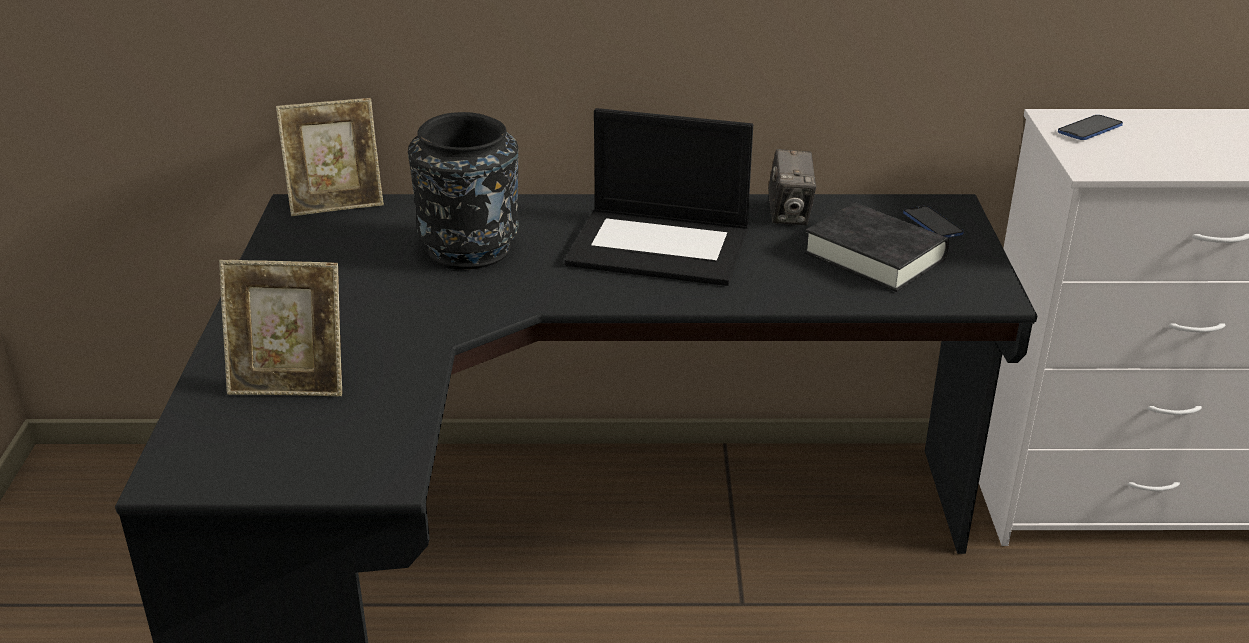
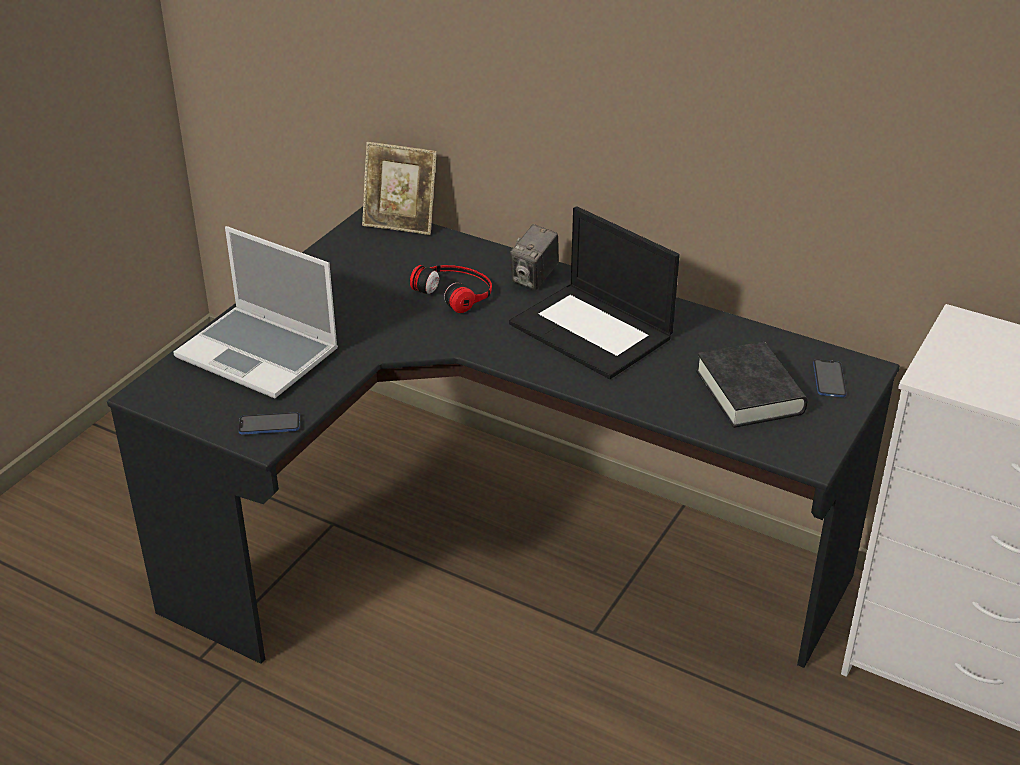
camera: 30 degrees right, 5 degrees up
picture frame [219,260,342,396] -> laptop [174,226,338,398]
black vase [408,112,519,270] -> headphones [410,265,492,313]
camera [768,149,816,225] -> camera moved to [510,224,559,290]
phone [1058,115,1123,140] -> phone moved to [239,412,300,435]

